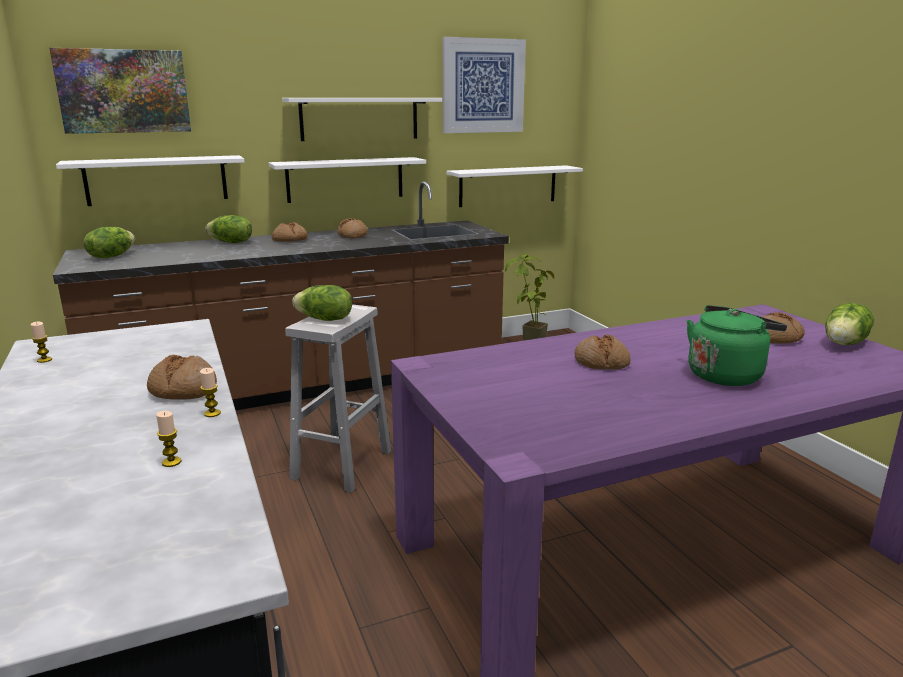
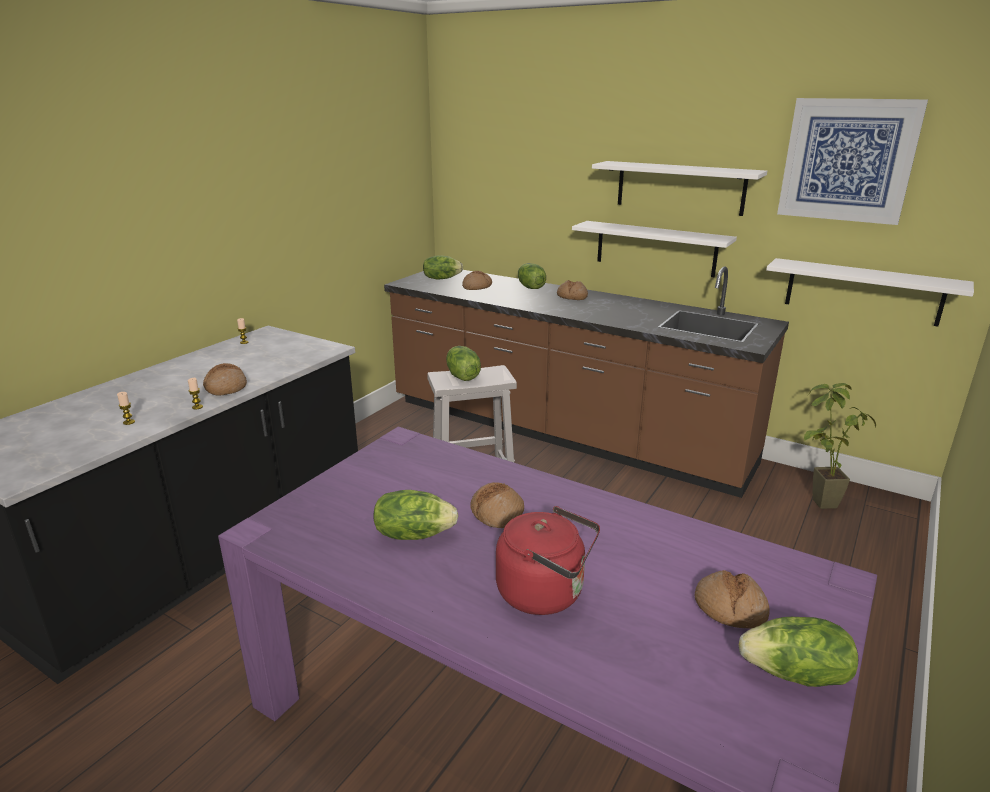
camera: 55 degrees right, 5 degrees up
picture [50,48,191,134] -> none
white shelf [56,155,244,206] -> none
bread [337,218,368,238] -> bread moved to [462,271,492,290]
green kettle [687,305,787,386] -> red kettle [496,506,600,615]
none -> lettuce [374,490,458,540]

